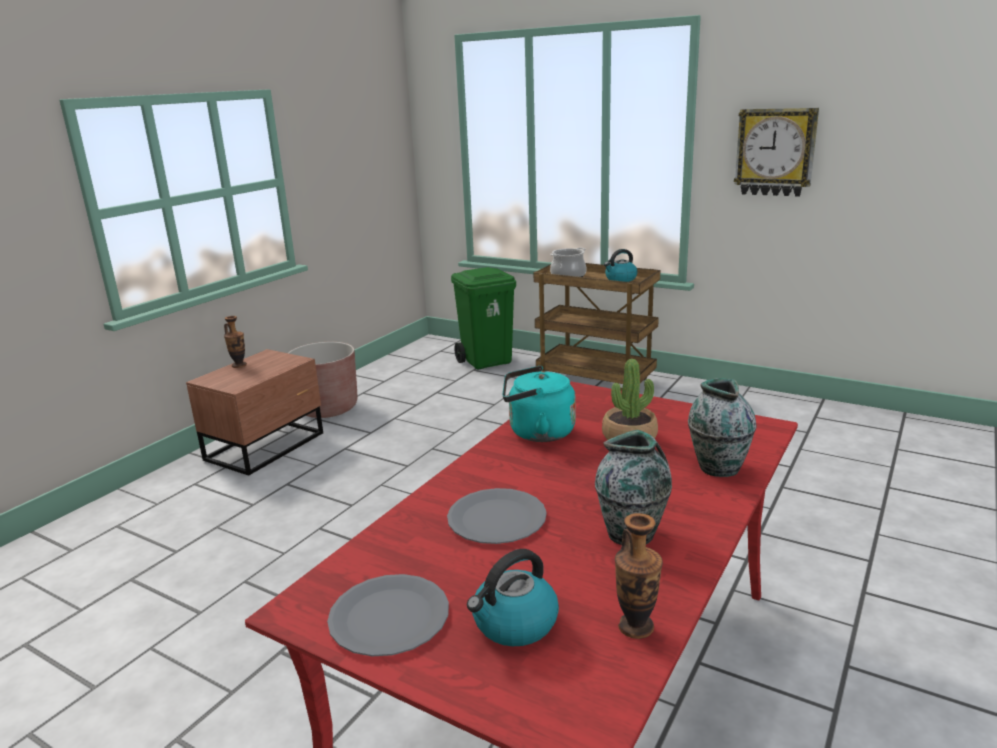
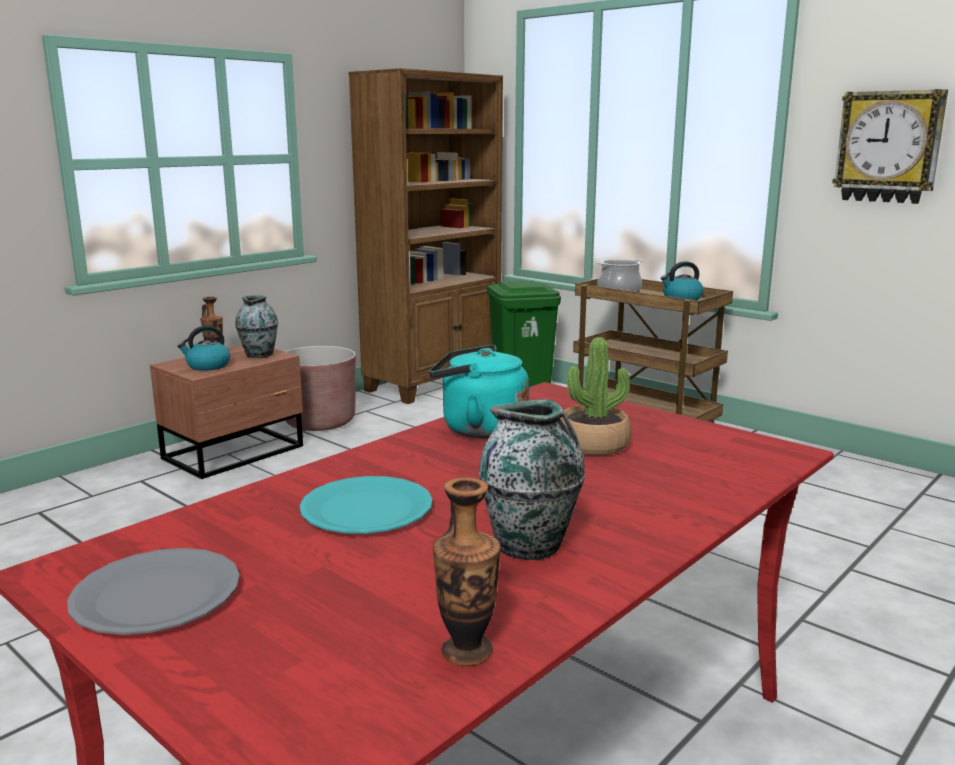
camera: 10 degrees right, 5 degrees down
grey plate [447,488,547,544] -> turquoise plate [300,476,432,534]
kettle [467,549,559,646] -> kettle moved to [177,326,230,371]
vase [688,378,757,477] -> vase moved to [235,295,278,358]
none -> brown bookcase [348,68,503,404]

